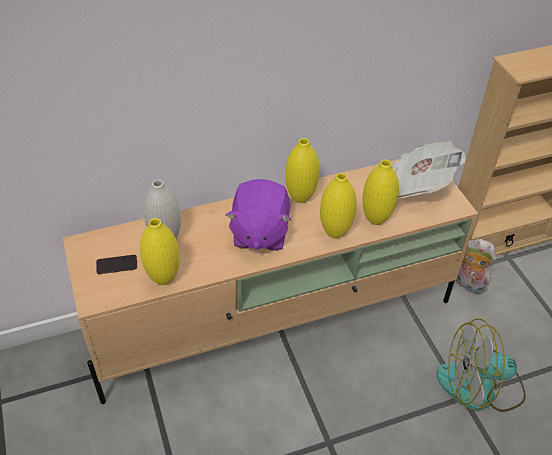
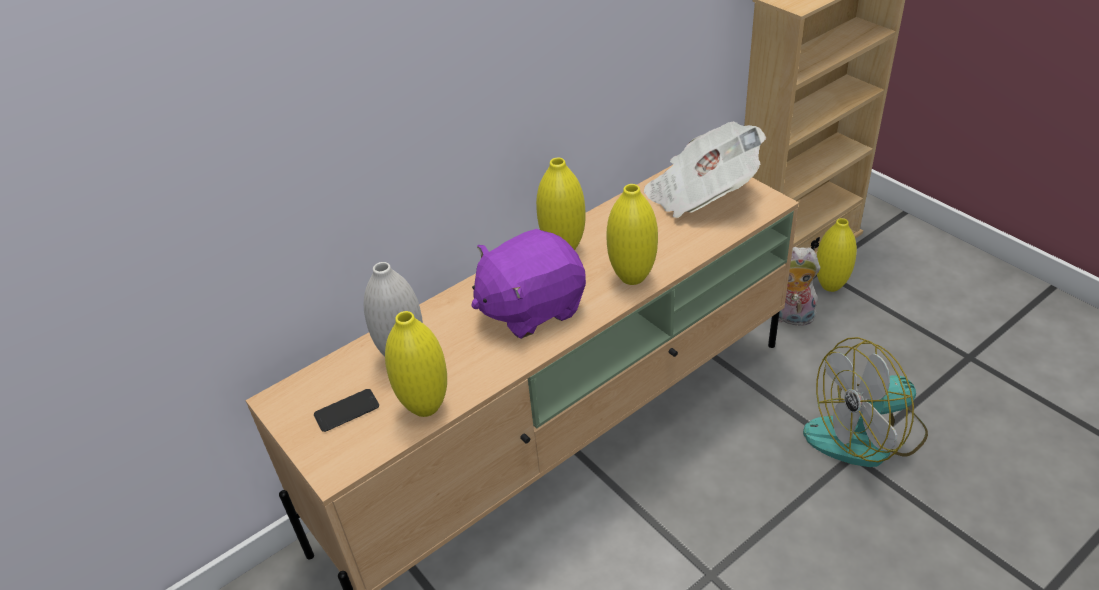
camera: 15 degrees left, 5 degrees down
purple plush toy [226,179,291,251] -> purple plush toy turned 75 degrees clockwise [471,229,586,339]
yellow vase [362,160,399,225] -> yellow vase moved to [817,218,857,292]

